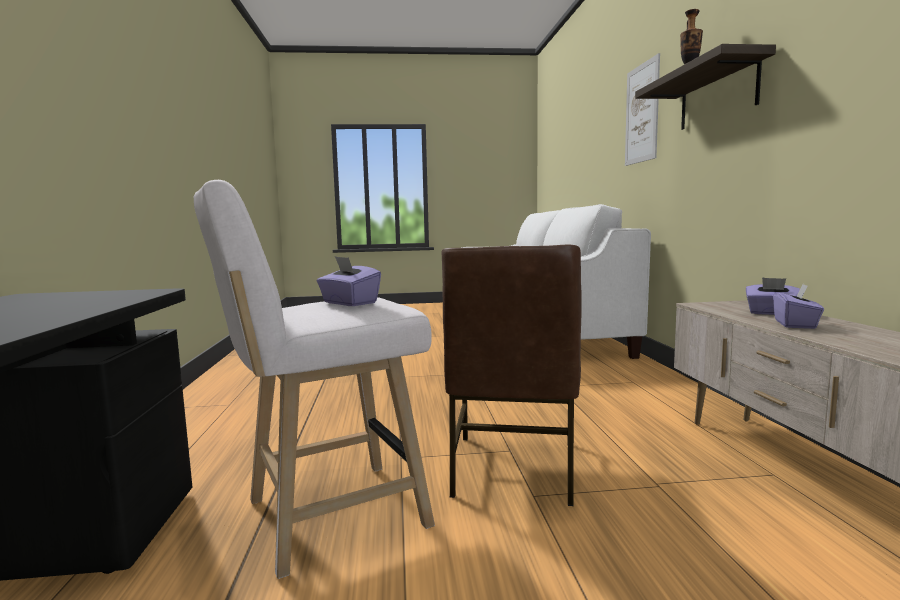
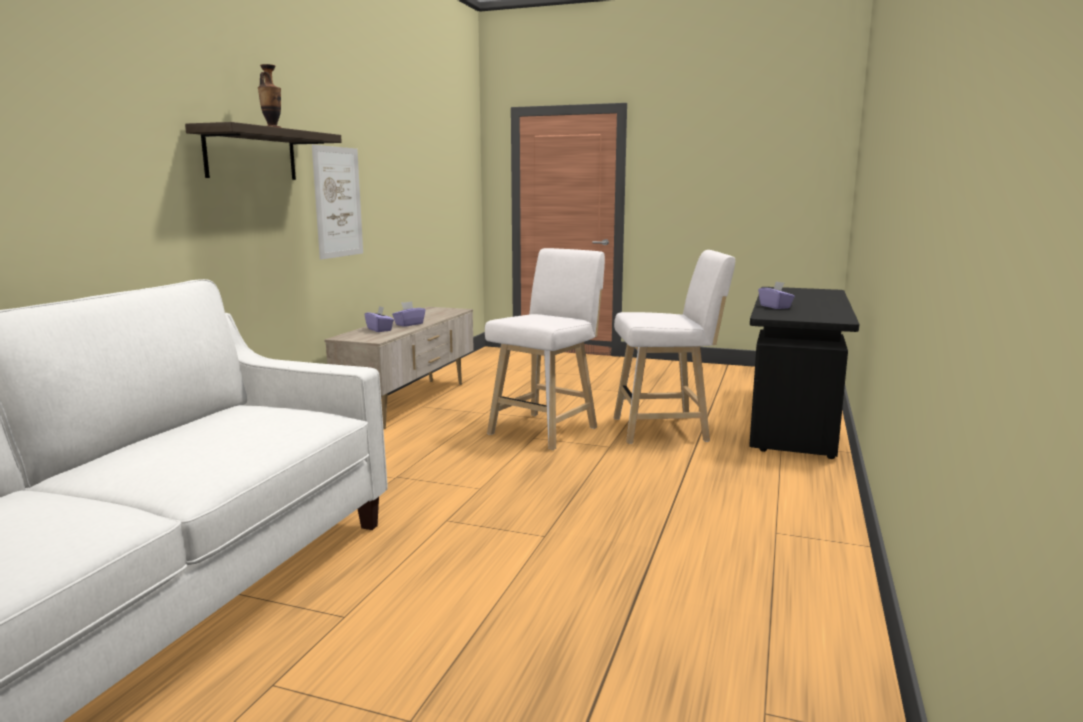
camera: 155 degrees left, 5 degrees up
purple tissue box [317,256,381,306] -> purple tissue box moved to [758,281,795,309]
brown chair [442,245,582,506] -> white stool [485,248,605,450]
picture [625,53,660,166] -> picture moved to [312,145,363,260]

